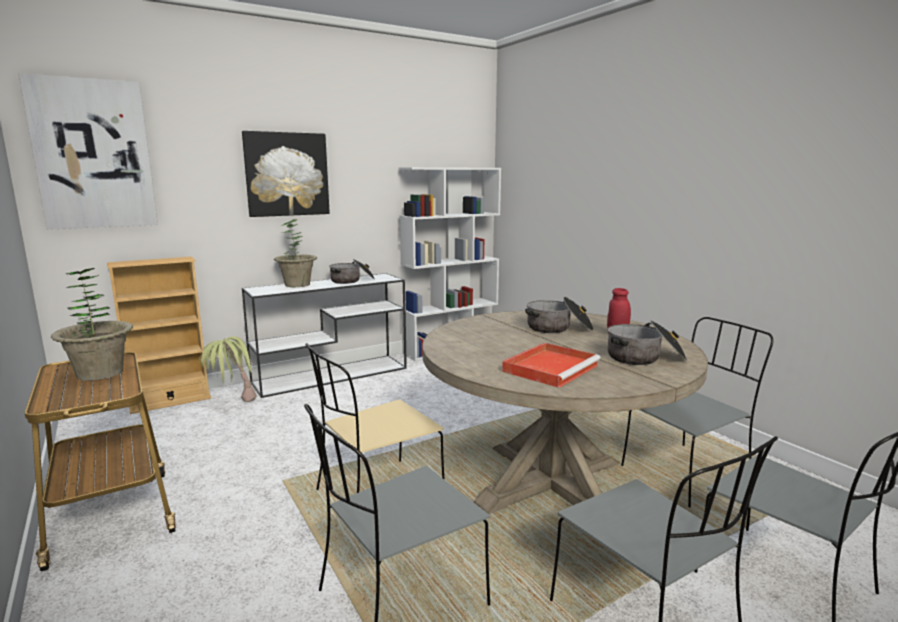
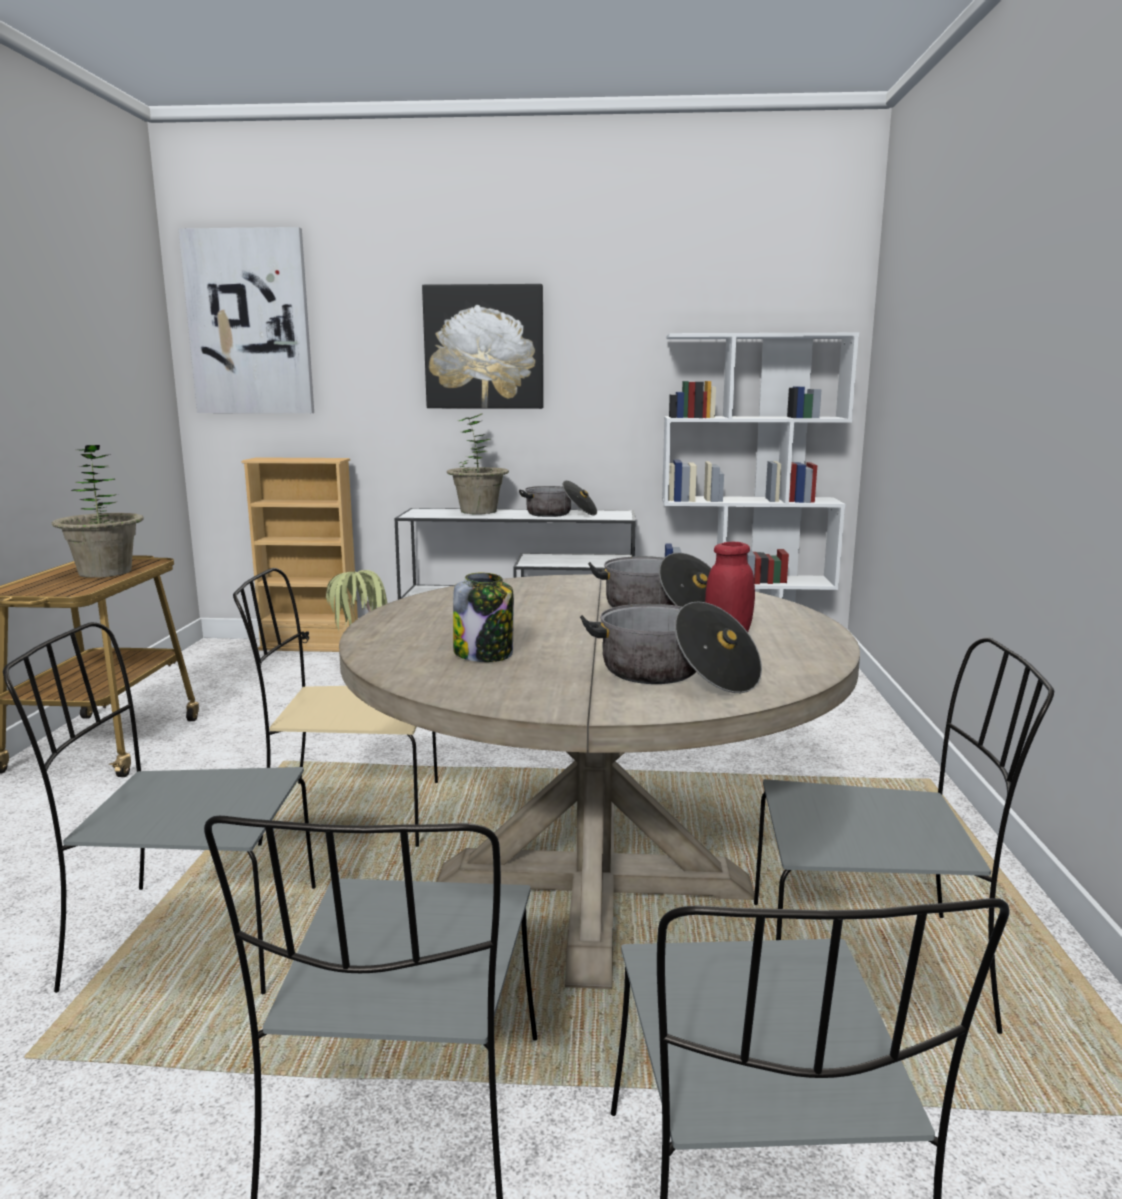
camera: 35 degrees right, 0 degrees up
red tray [502,343,601,388] -> jar [453,573,514,662]

